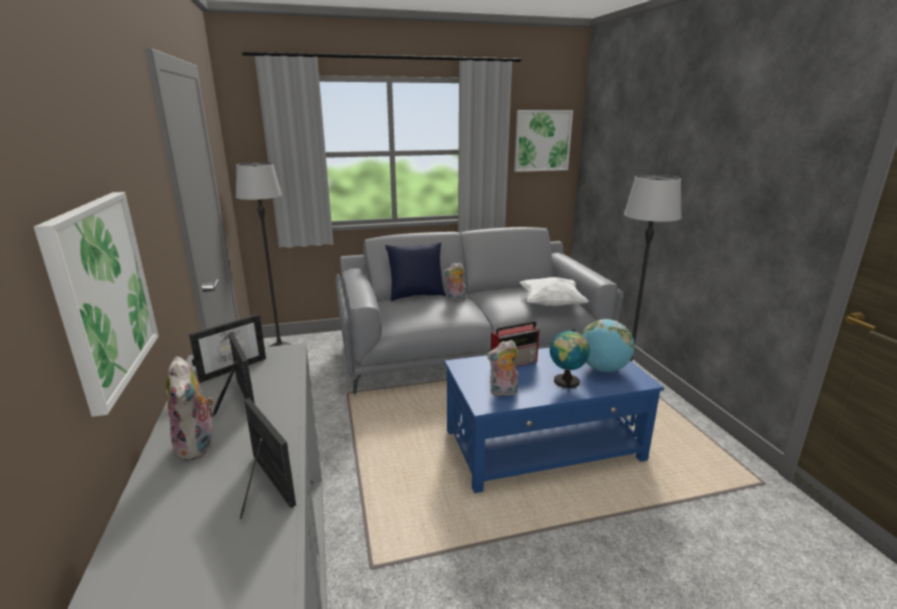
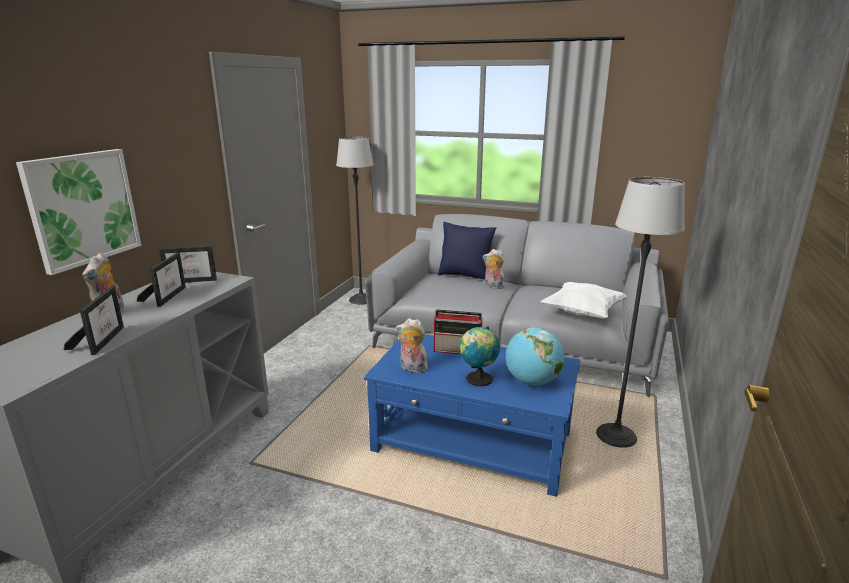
camera: 35 degrees right, 0 degrees up
picture [514,110,573,172] -> none

